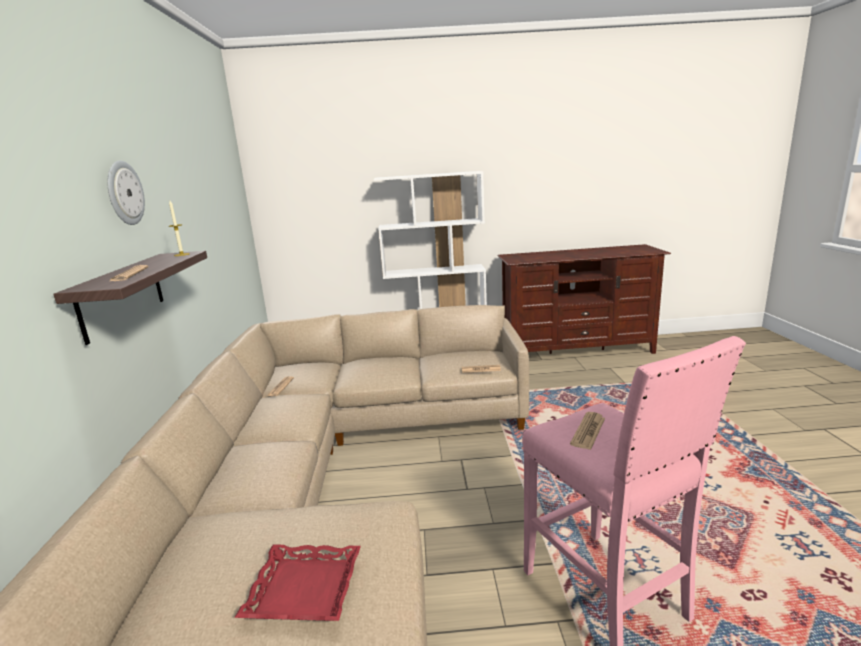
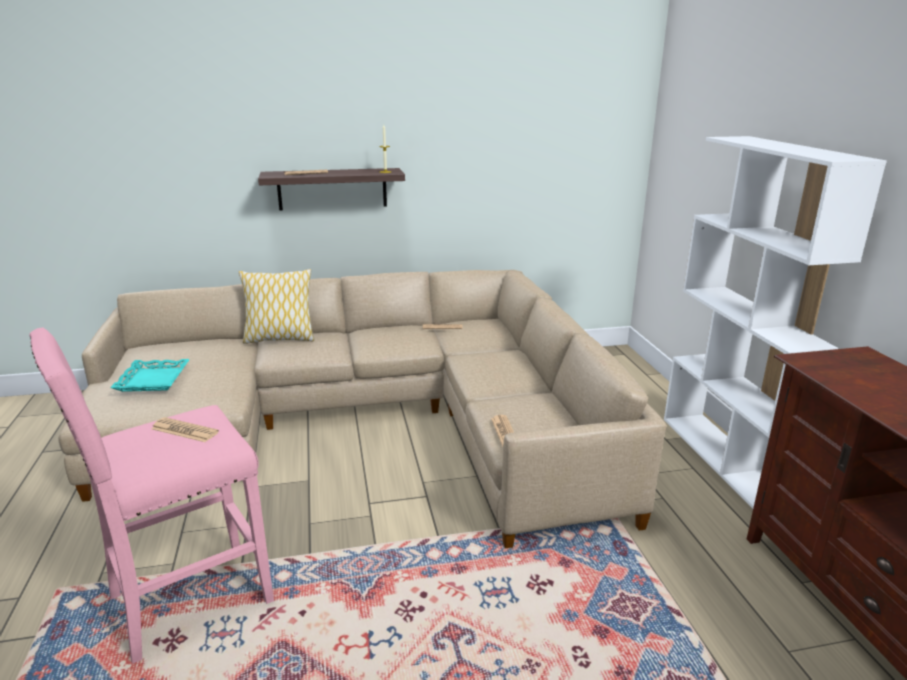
camera: 80 degrees right, 5 degrees up
wall clock [107,161,145,225] -> none
red tray [235,545,361,621] -> turquoise tray [110,359,190,392]
none -> pillow [239,269,315,344]

